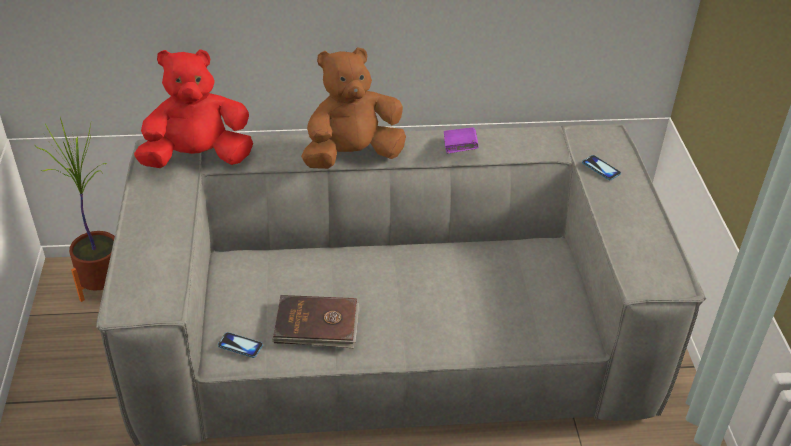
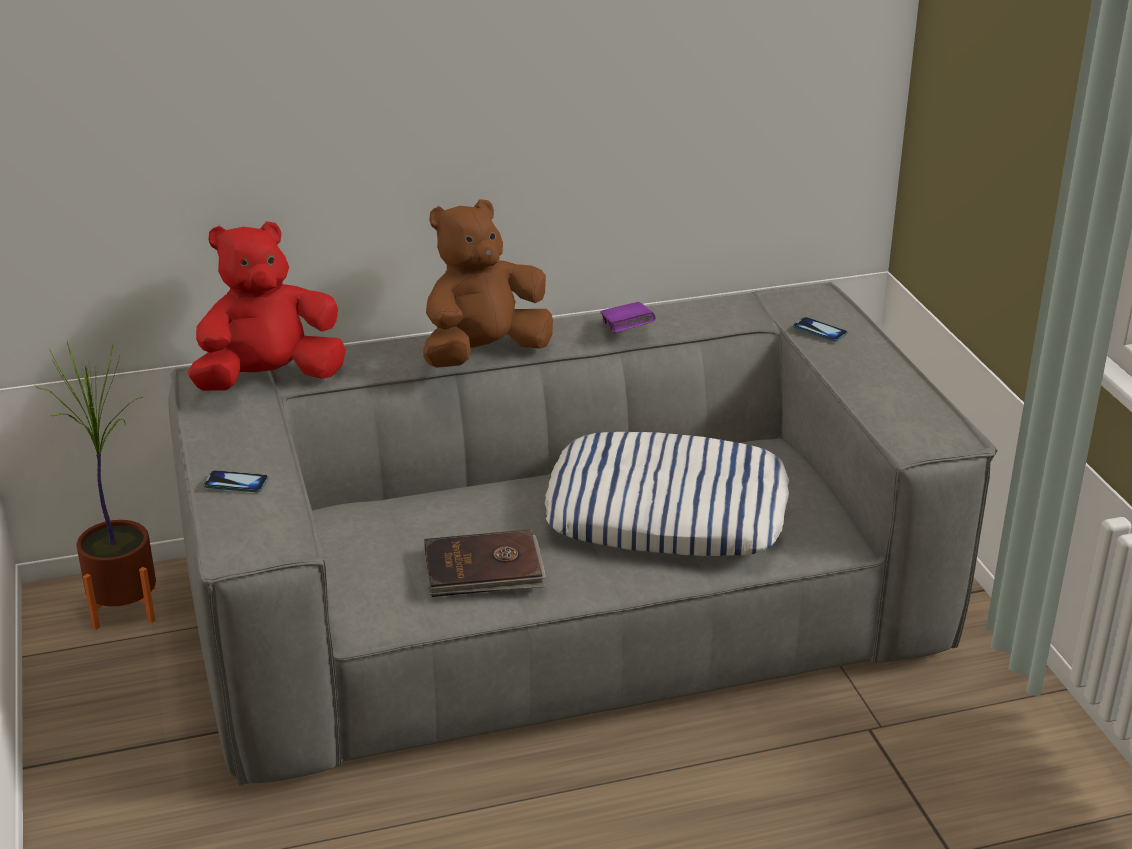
camera: 10 degrees left, 10 degrees down
phone [218,332,263,358] -> phone moved to [204,470,269,493]
none -> pillow [545,432,790,556]

